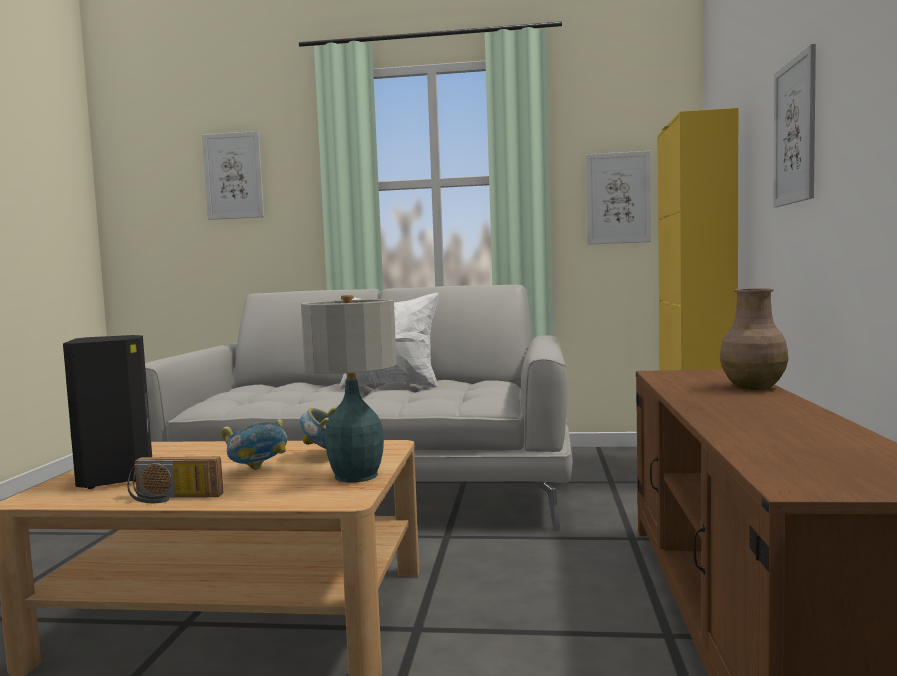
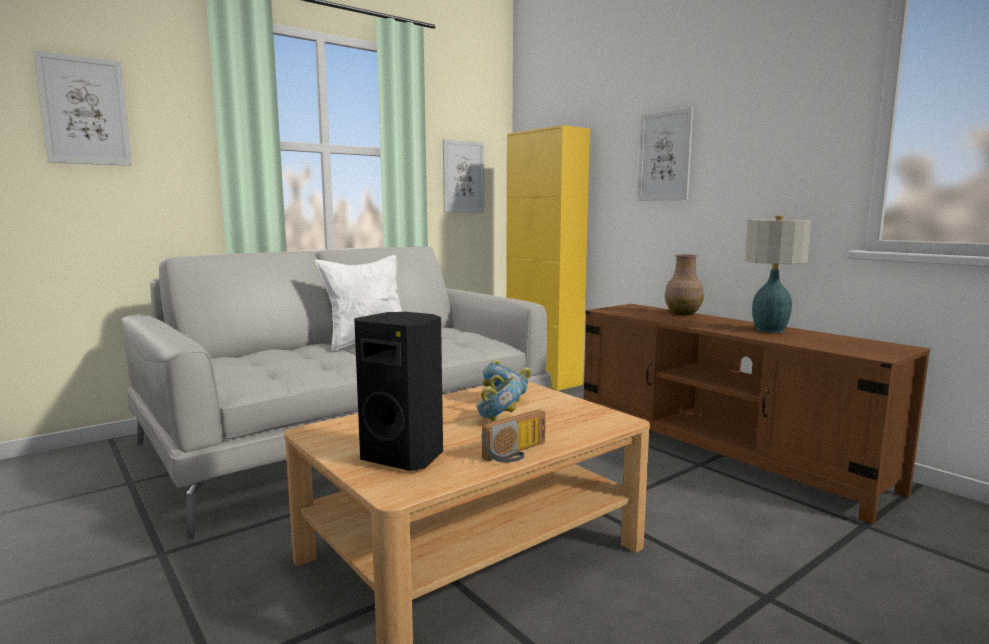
camera: 45 degrees left, 5 degrees up
table lamp [301,295,397,482] -> table lamp moved to [745,216,811,333]

